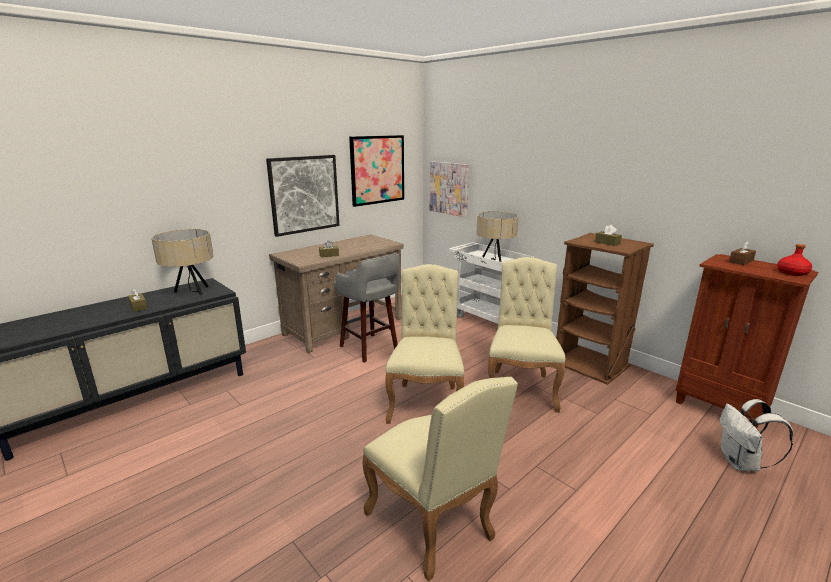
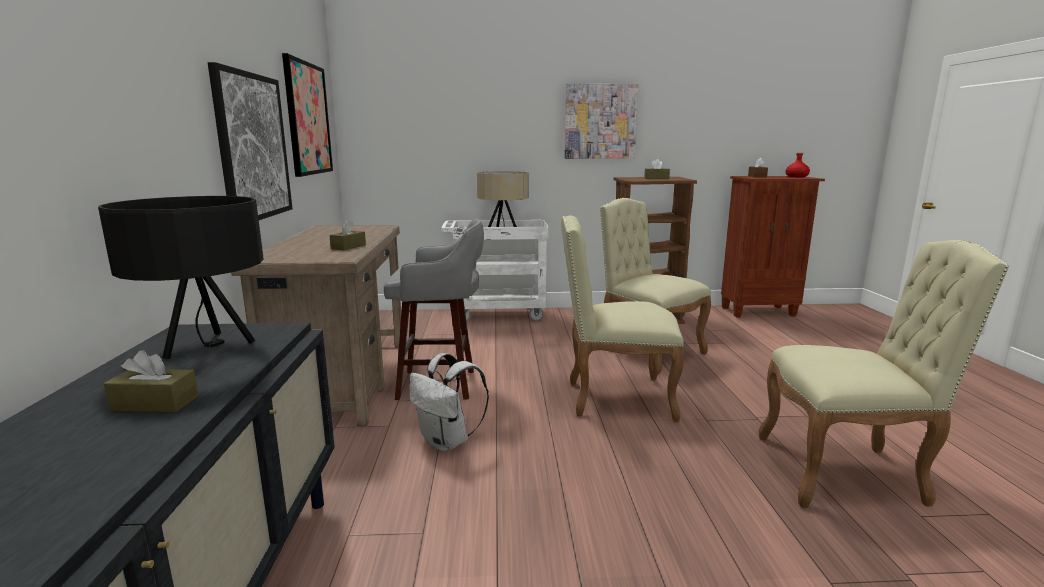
camera: 50 degrees left, 5 degrees down
beige table lamp [151,229,213,295] -> black table lamp [98,196,264,359]
beige chair [385,264,464,424] -> beige chair turned 45 degrees counterclockwise [561,215,684,422]
picture [430,161,469,217] -> picture moved to [564,83,639,159]
white backpack [720,399,793,472] -> white backpack moved to [409,353,489,452]

